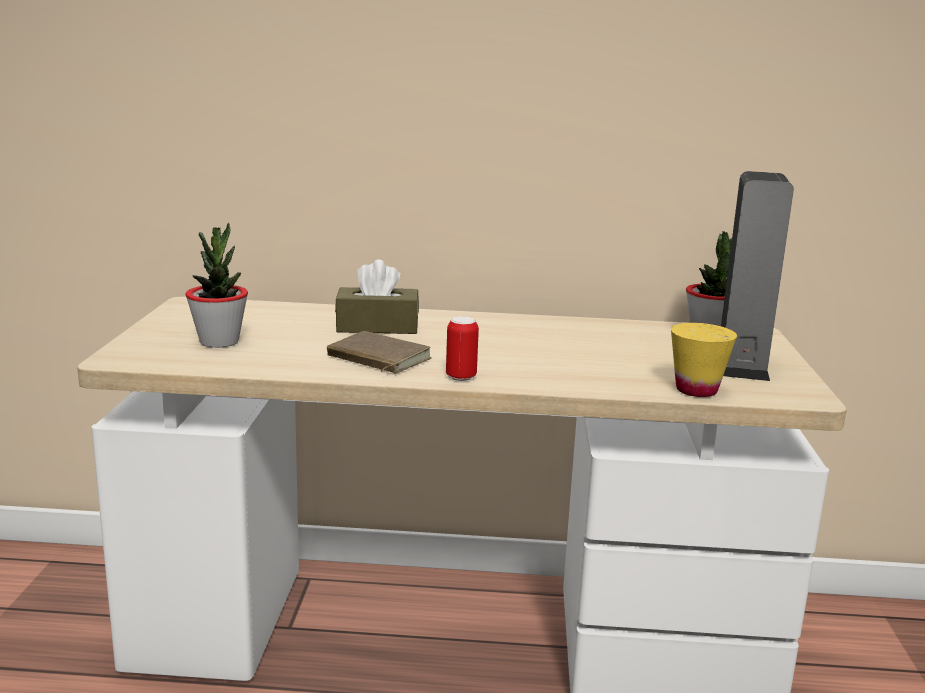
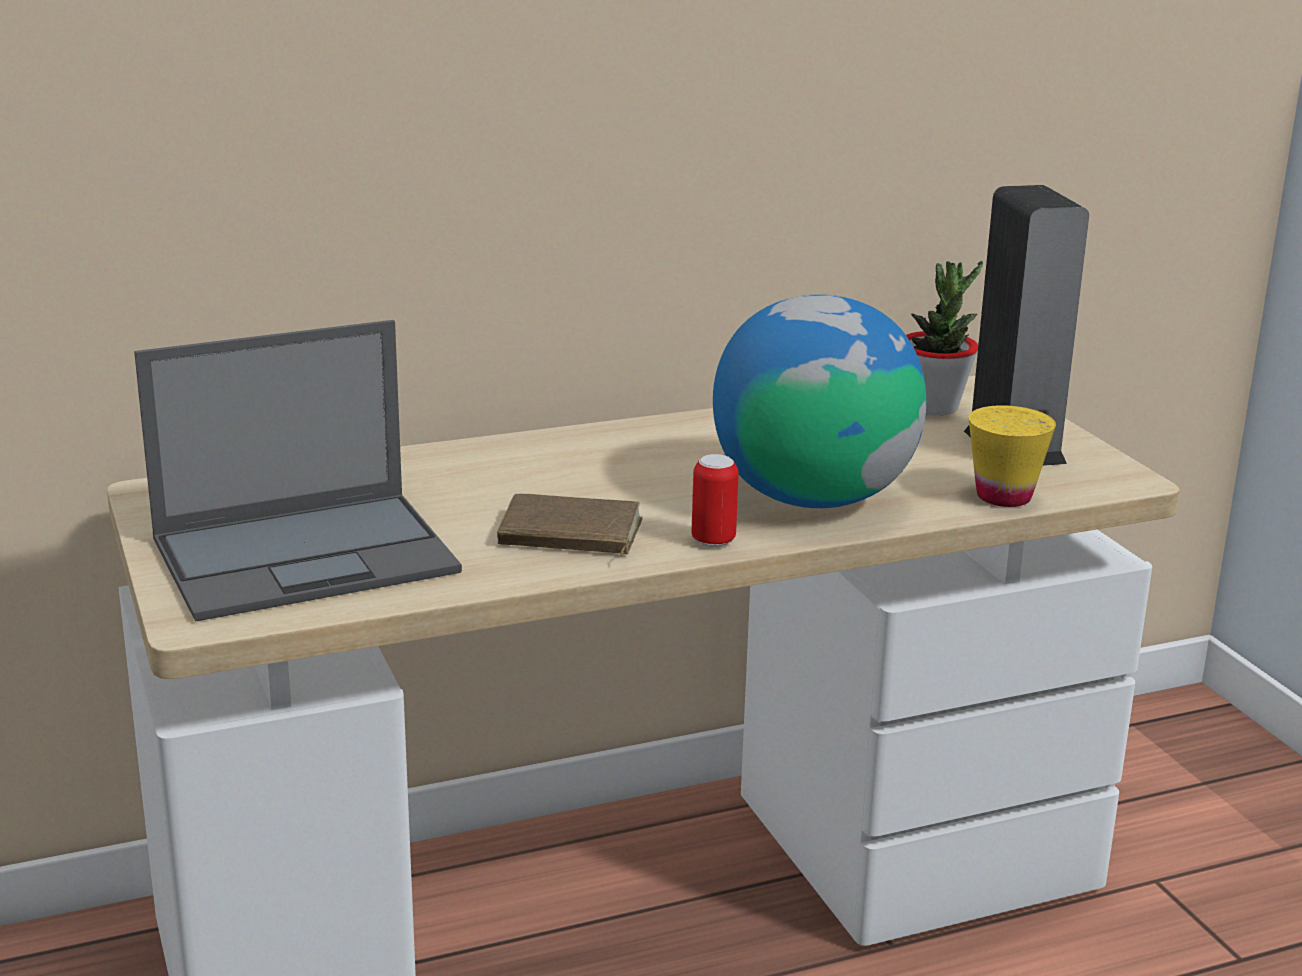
camera: 25 degrees left, 5 degrees up
potted plant [185,223,248,348] -> laptop [134,320,462,622]
brown tissue box [335,259,419,334] -> none
none -> globe [713,294,926,508]

